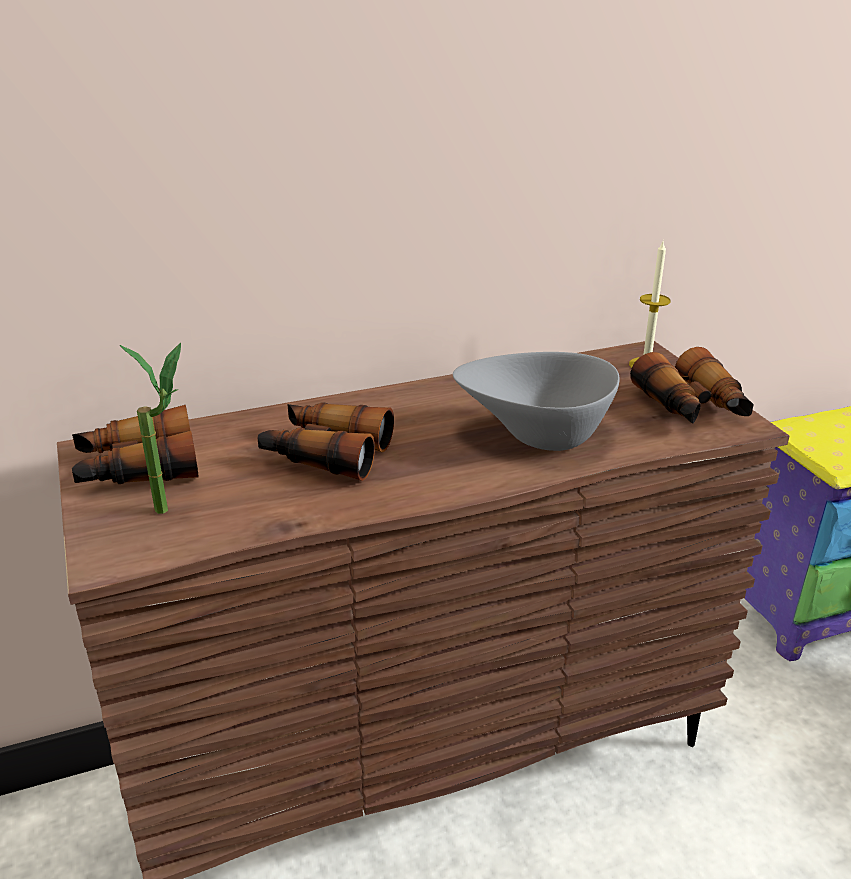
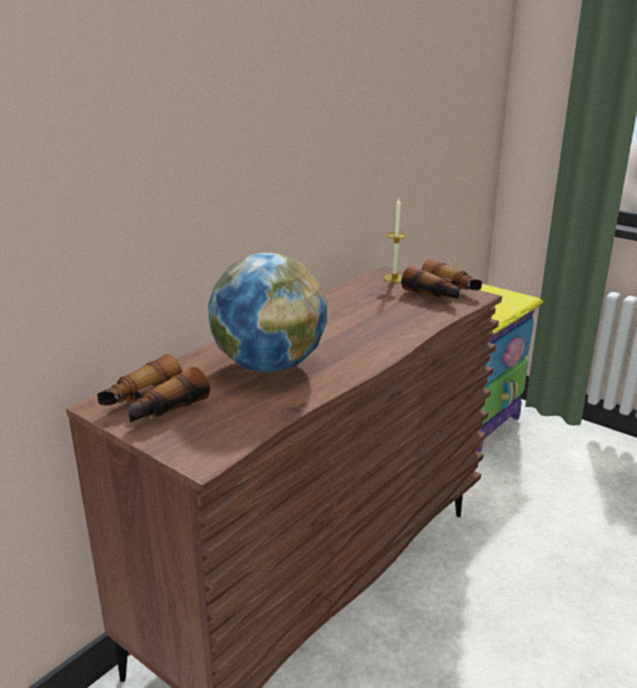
camera: 30 degrees left, 5 degrees down
potted plant [120,343,181,514] -> none
binoculars [257,402,394,481] -> globe [208,253,327,372]
grey bowl [453,352,620,451] -> none

